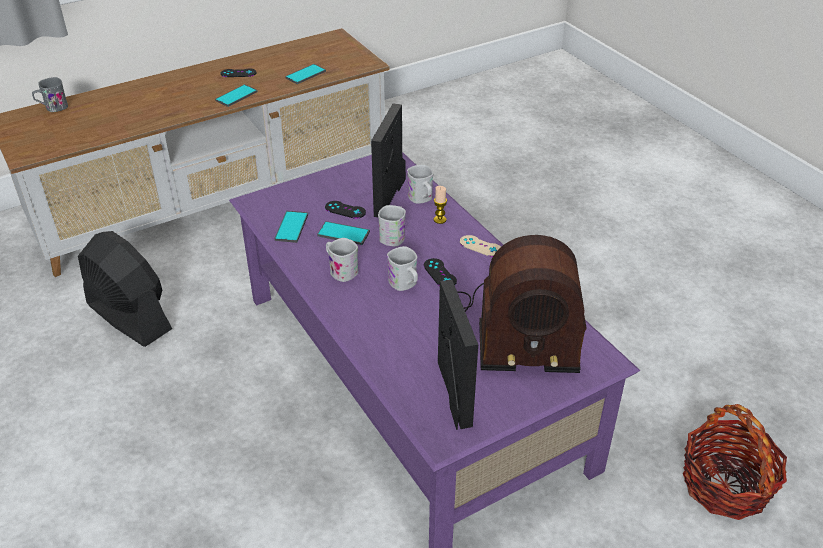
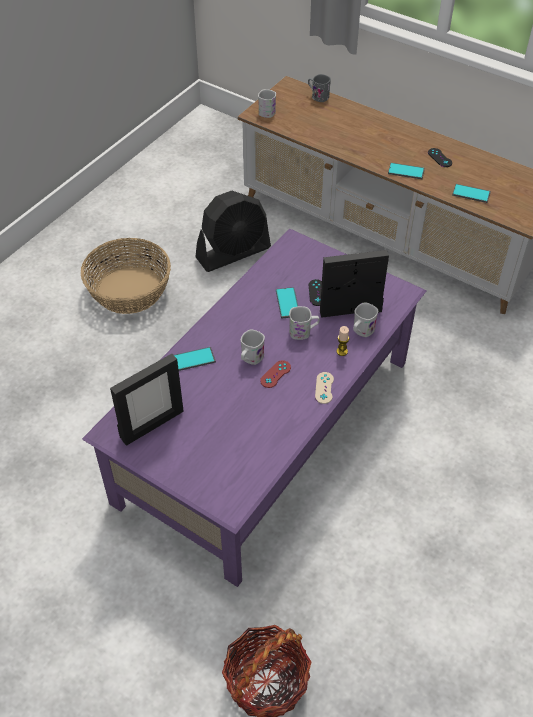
camera: 65 degrees right, 10 degrees up
black fan [78,231,172,347] -> black fan turned 45 degrees clockwise [195,191,271,272]
phone [275,211,308,243] -> phone moved to [174,347,216,371]
white mug [326,238,358,282] -> white mug moved to [258,89,276,118]
black game controller [424,258,457,286] -> red game controller [260,360,291,388]
radio [457,235,587,373] -> none
none -> basket [81,238,171,314]

